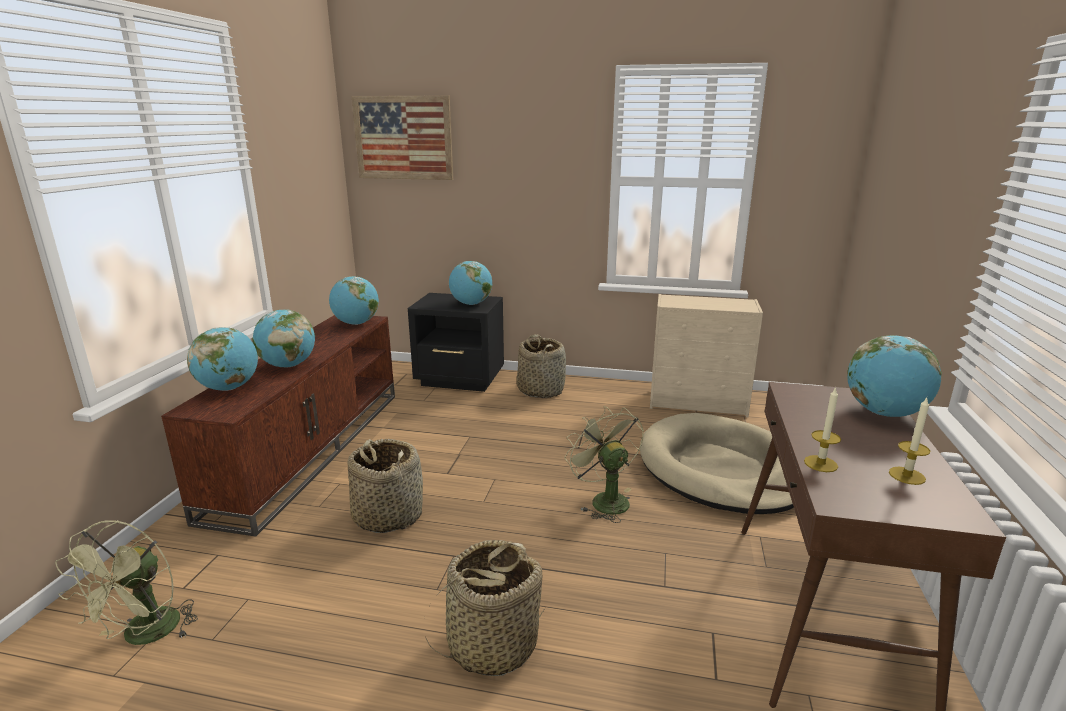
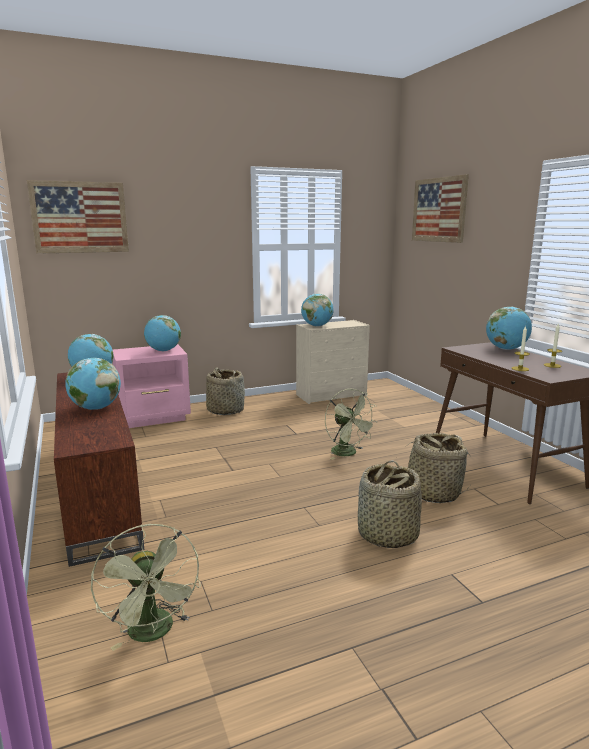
camera: 35 degrees left, 5 degrees down
globe [187,327,258,391] -> globe moved to [301,294,334,327]
basket [348,439,423,533] -> basket moved to [405,433,470,503]
black nightstand [408,293,504,392] -> pink nightstand [113,344,191,428]
green fan [564,406,644,523] -> green fan turned 150 degrees counterclockwise [325,389,377,460]
beige dog bed [640,413,794,514] -> none
none -> picture [412,174,469,243]

